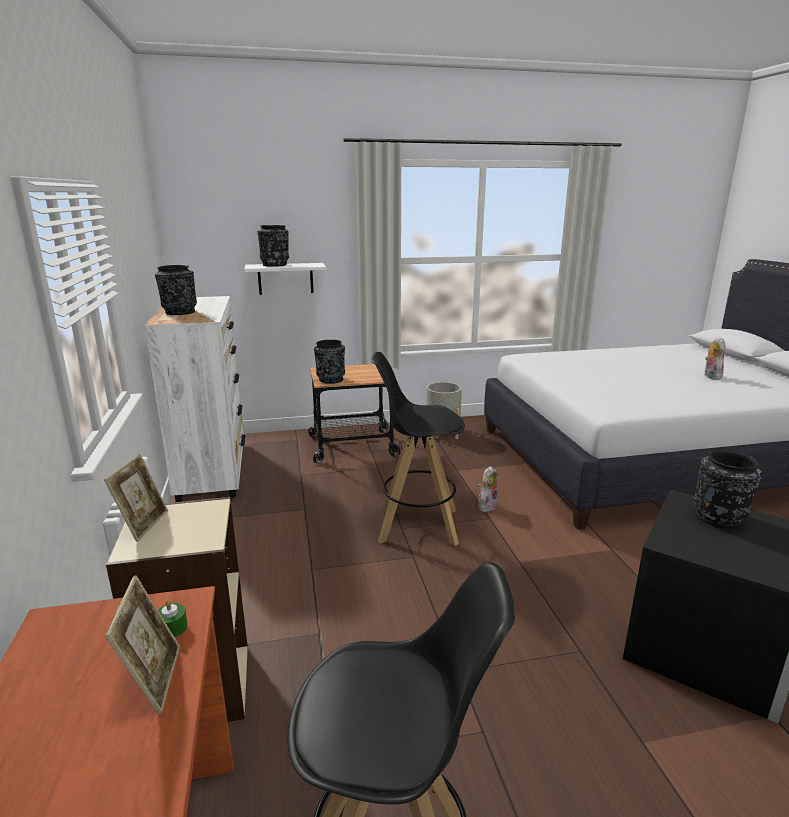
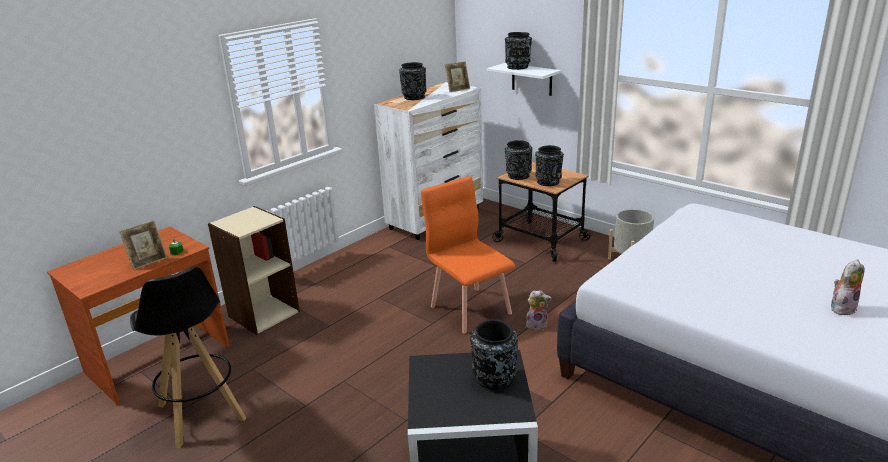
camera: 55 degrees right, 5 degrees up
picture frame [104,454,168,542] -> picture frame moved to [445,61,470,92]
black stool [371,352,465,546] -> orange chair [421,176,515,334]
none -> black vase [535,145,564,186]

